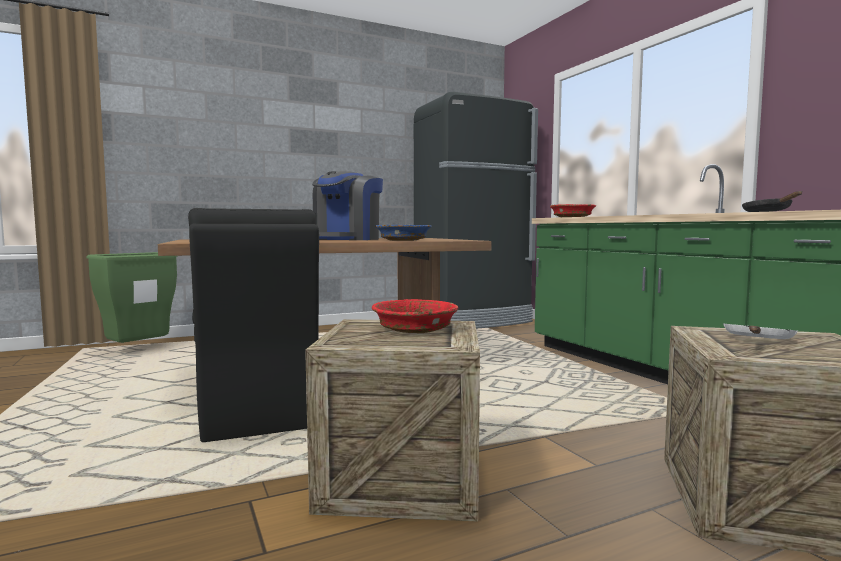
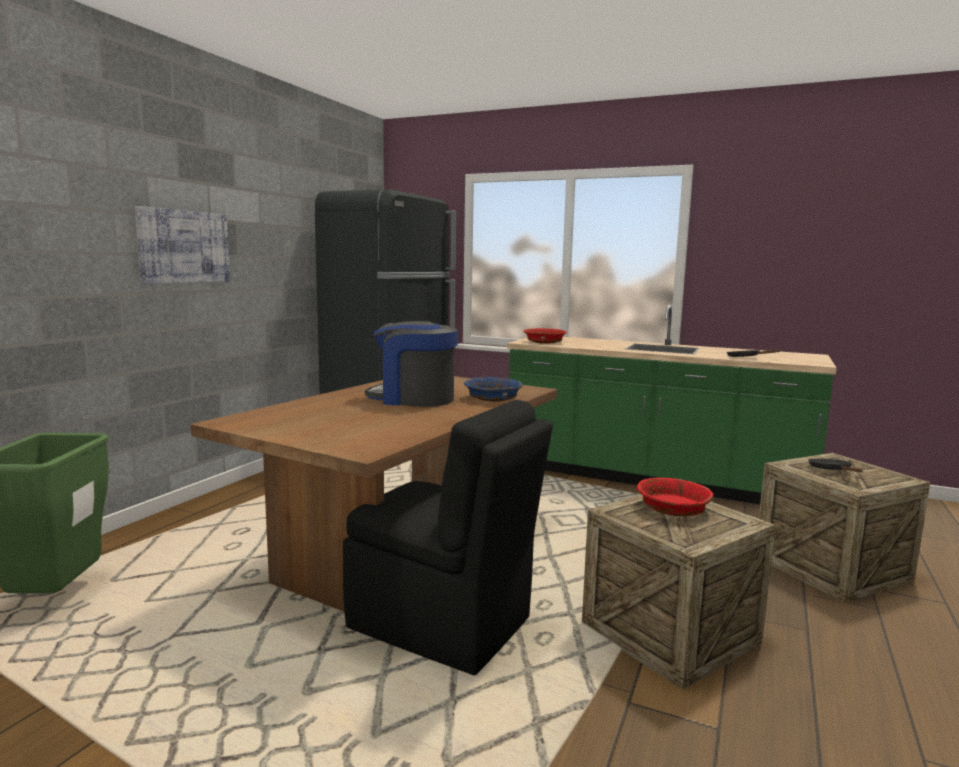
camera: 40 degrees left, 5 degrees up
coffee machine [312,171,383,240] -> coffee machine turned 120 degrees clockwise [365,321,458,407]
white frying pan [723,324,798,339] -> black frying pan [808,459,863,472]
none -> picture [135,206,230,284]

